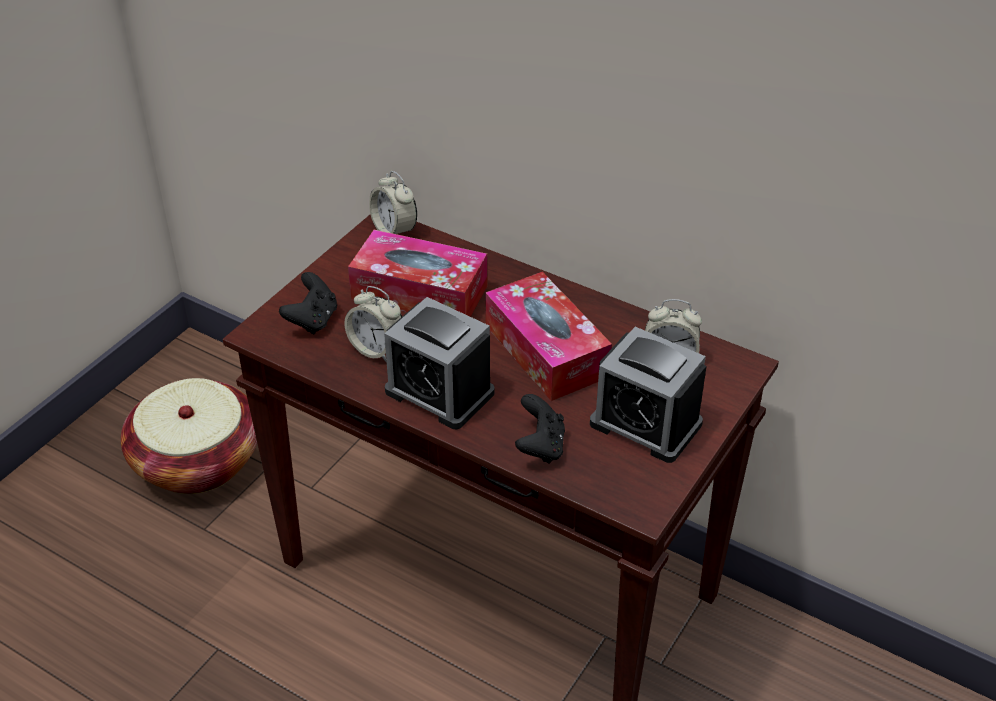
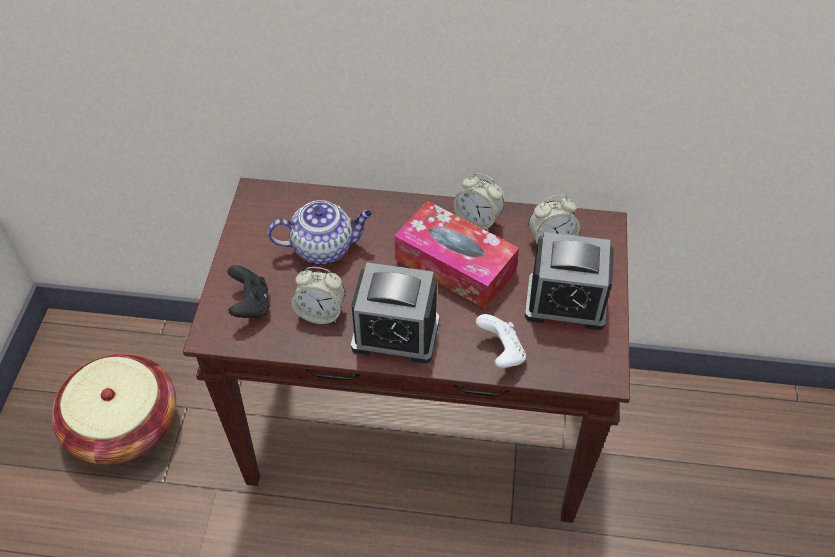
camera: 25 degrees left, 10 degrees up
tissue box [348,230,487,317] -> teapot [268,200,372,264]
alarm clock [369,171,417,234] -> alarm clock moved to [454,173,504,232]
black game controller [515,394,565,464] -> white game controller [476,314,526,368]

